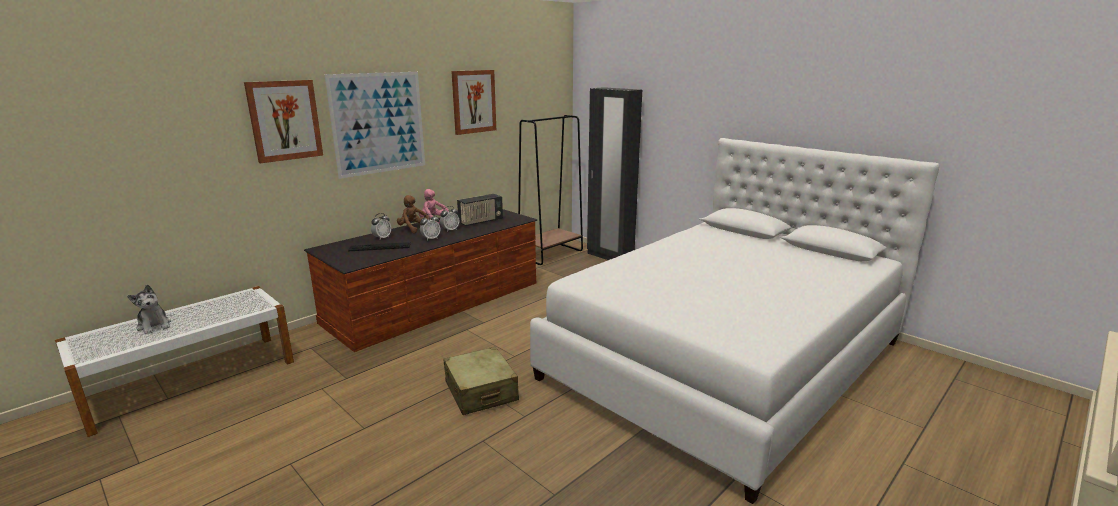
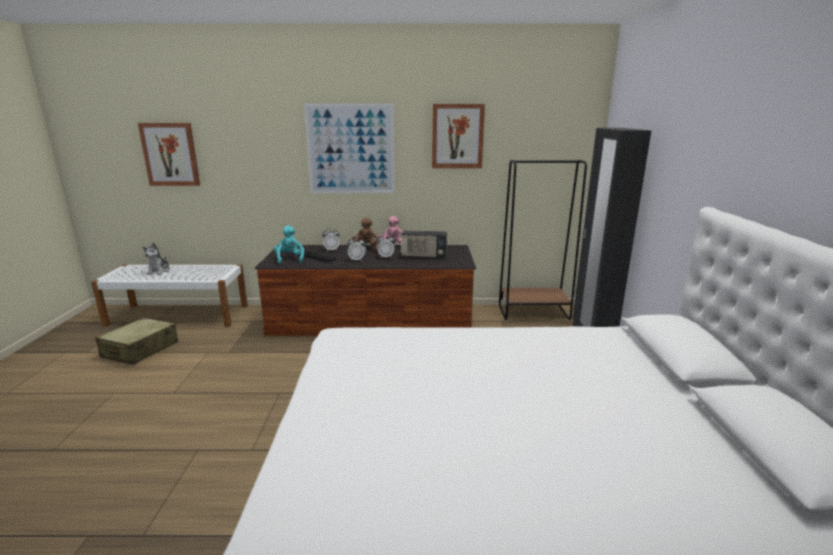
camera: 45 degrees right, 0 degrees up
picture [244,80,323,163] -> picture moved to [138,123,200,186]
beige suitcase [444,347,519,415] -> beige suitcase moved to [95,318,178,365]
none -> turquoise plush toy [274,225,304,264]

